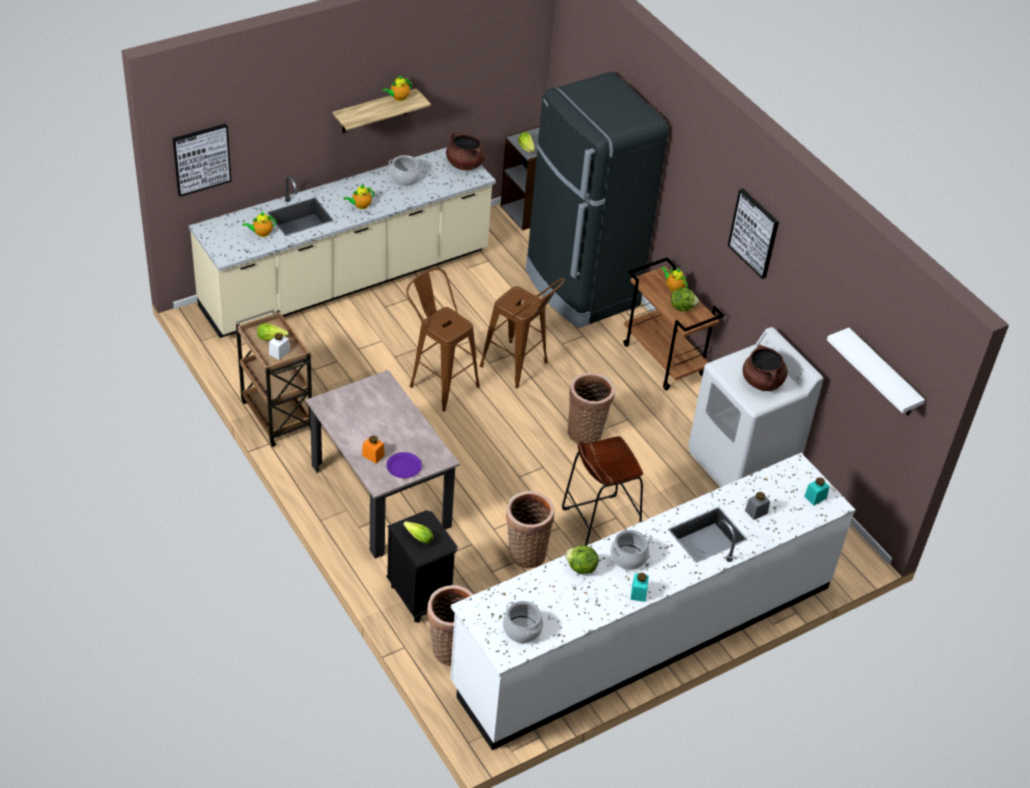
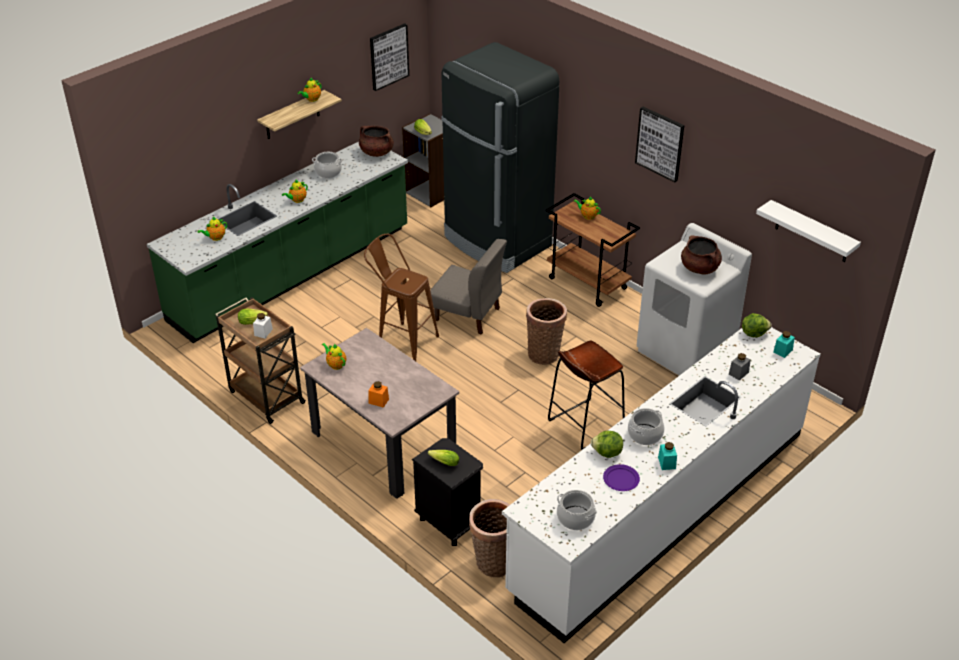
camera: 10 degrees left, 5 degrees down
picture [173,124,232,197] -> picture moved to [370,23,409,91]
beige counter [189,148,496,338] -> green counter [147,142,408,343]
purple plate [386,452,422,478] -> purple plate moved to [603,464,640,491]
brown stool [480,278,565,388] -> grey chair [430,239,507,335]
basket [506,491,554,569] -> none
lettuce [671,287,699,311] -> lettuce moved to [742,313,772,337]
none -> teapot [322,343,346,370]

